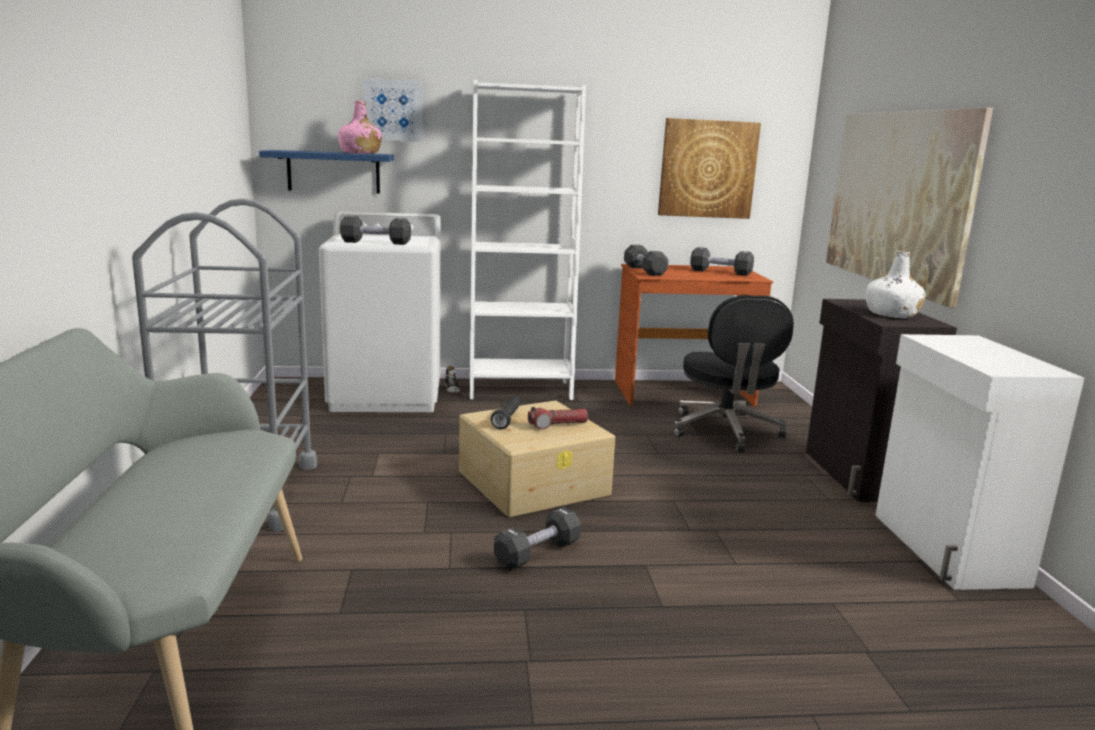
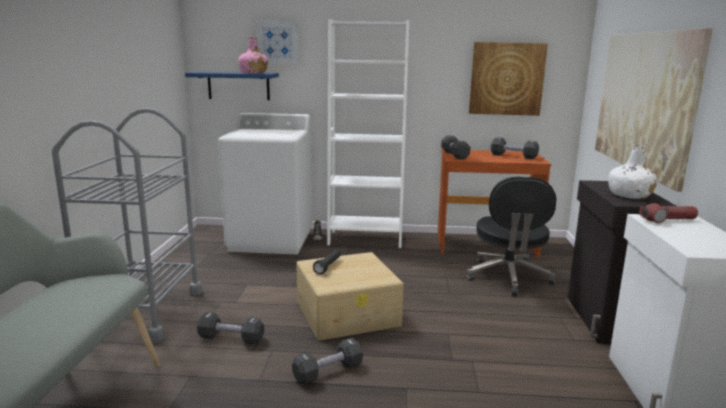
camera: 10 degrees right, 0 degrees up
black dumbbell [340,216,411,245] -> black dumbbell moved to [197,312,264,345]
flashlight [528,407,588,429] -> flashlight moved to [639,203,698,223]

